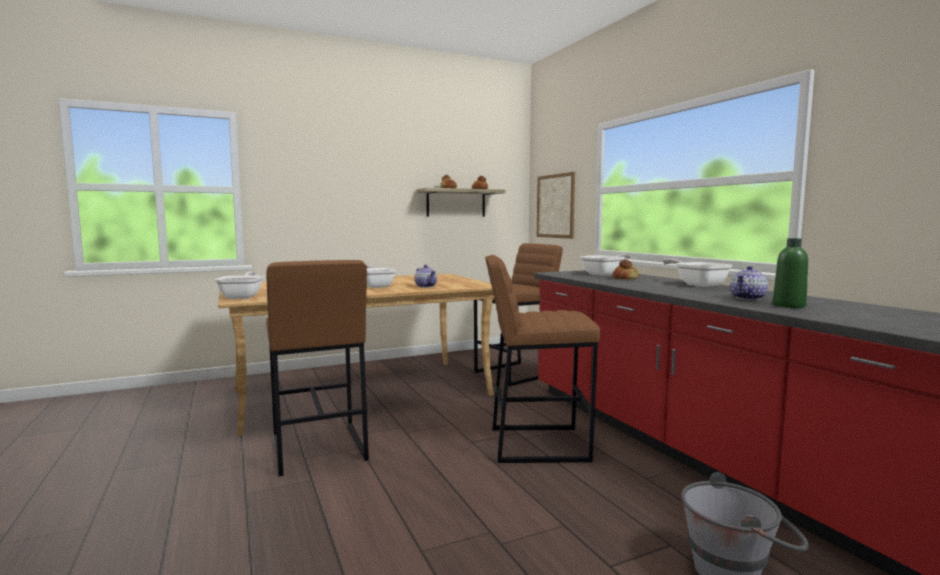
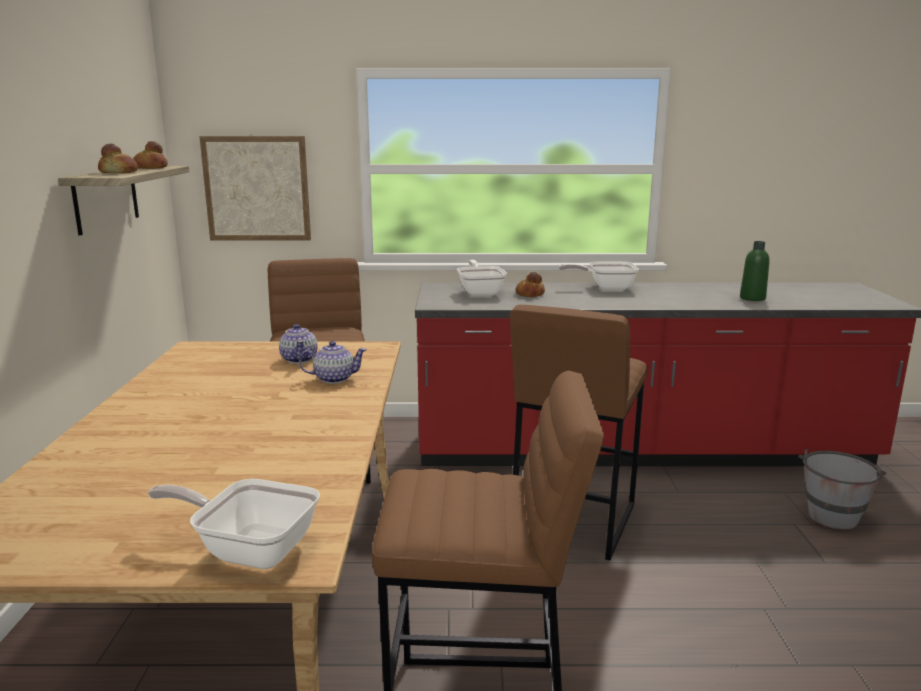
camera: 65 degrees left, 10 degrees up
frying pan [366,265,396,288] -> none
teapot [730,266,768,300] -> teapot moved to [279,324,318,363]

